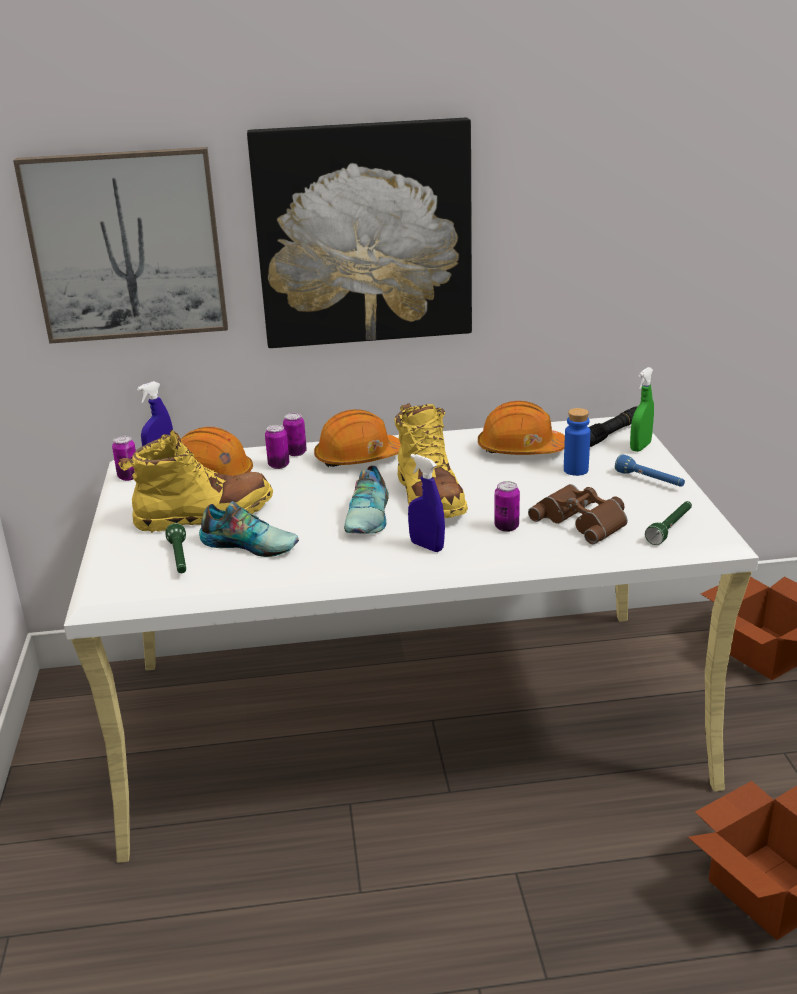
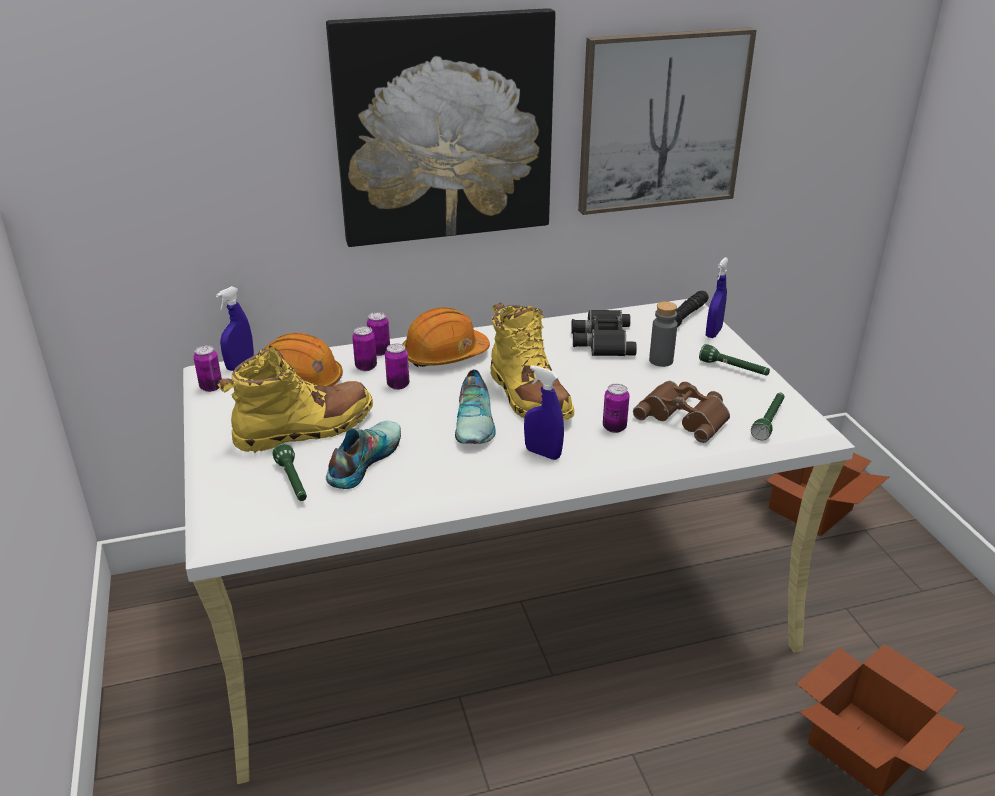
camera: 10 degrees left, 5 degrees up
picture [13,147,228,344] -> picture moved to [578,27,757,215]
shoe [199,501,299,557] -> shoe turned 75 degrees counterclockwise [326,421,401,489]
orange hard hat [478,401,565,455] -> black binoculars [571,310,637,356]
blue bottle [564,408,590,476] -> grey bottle [649,301,677,367]
blue flashlight [615,454,685,487] -> green flashlight [699,344,770,375]
green spray bottle [630,367,654,452] -> blue spray bottle [706,257,729,338]
none -> can [385,343,409,390]

